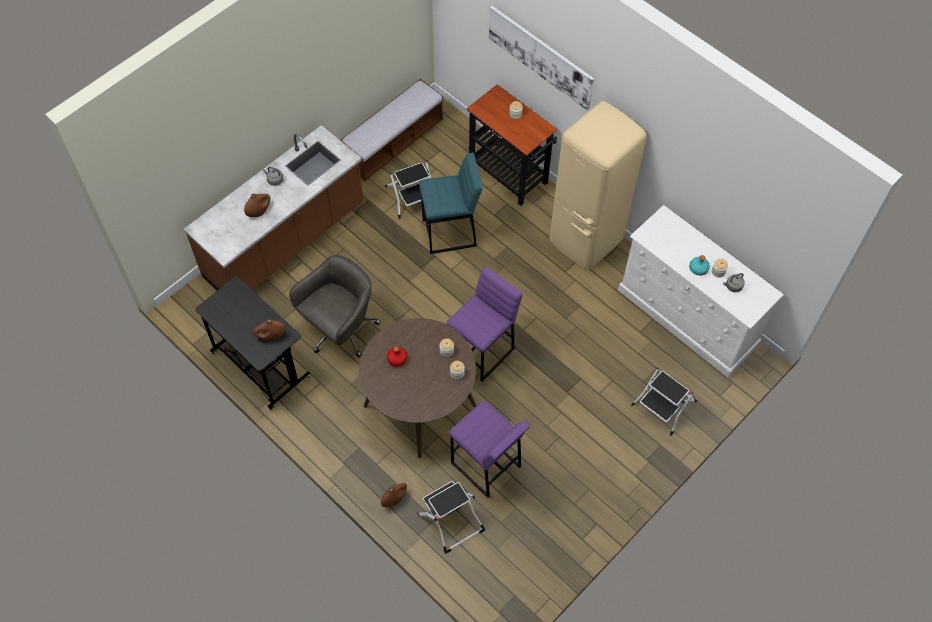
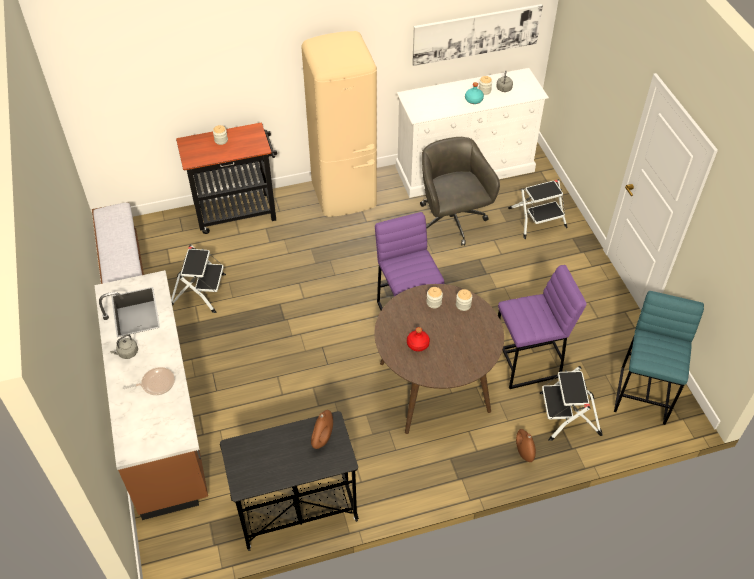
camera: 60 degrees left, 10 degrees down
brown vase [244,193,270,217] -> frying pan [123,367,175,395]
grey office chair [289,255,381,358] -> grey office chair moved to [420,137,500,246]
turquoise stool [419,153,483,254] -> turquoise stool moved to [614,291,704,425]
picture [489,6,594,111] -> picture moved to [412,4,543,66]

